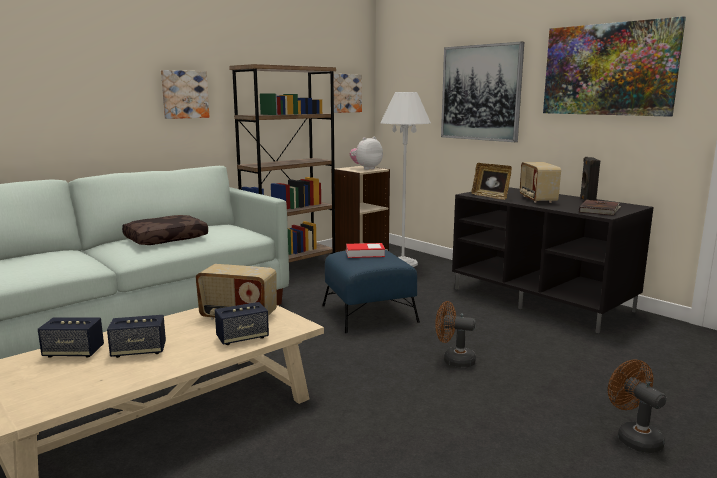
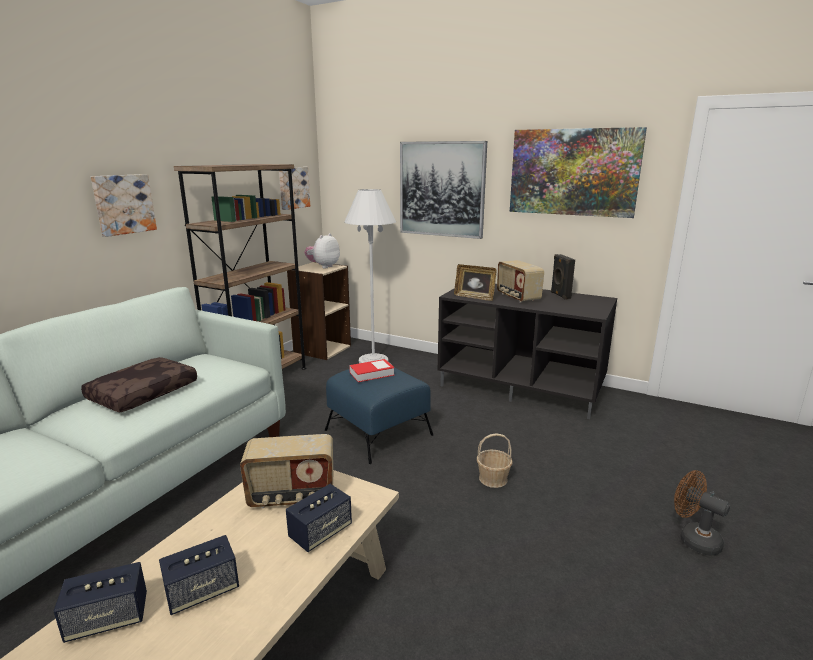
camera: 20 degrees left, 5 degrees up
brown fan [435,301,476,367] -> basket [477,433,513,488]
brown book [579,200,621,216] -> none

